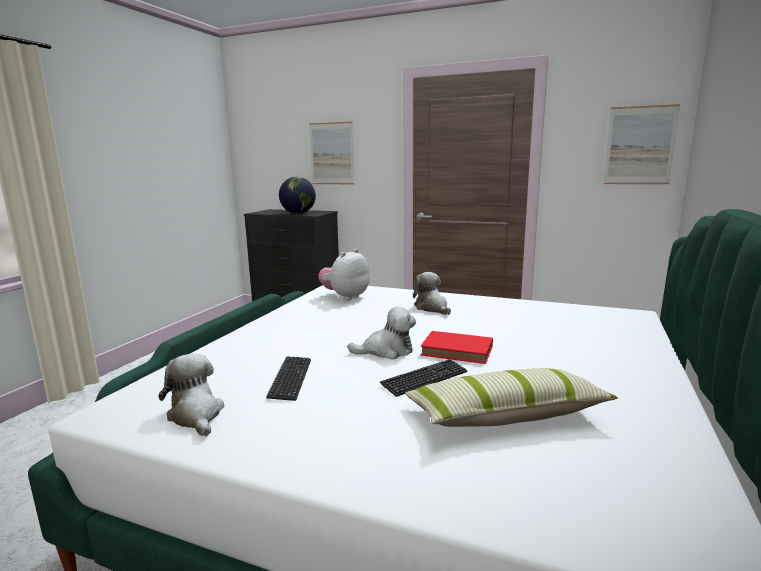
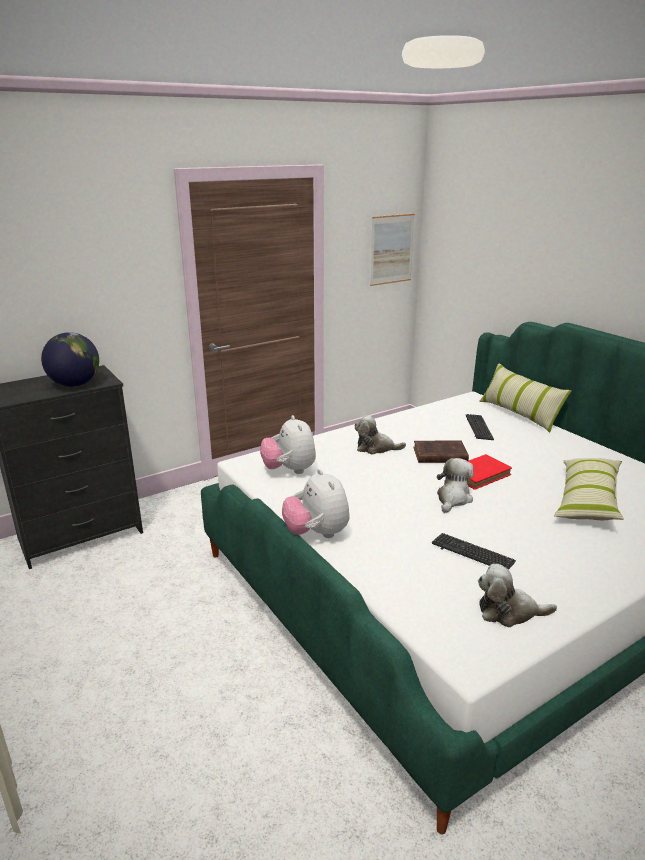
camera: 55 degrees left, 10 degrees up
picture [309,122,354,184] -> none
keyboard [380,359,467,397] -> keyboard moved to [466,414,494,440]
none -> plush toy [282,469,350,538]
none -> brown book [414,440,469,463]
none -> pillow [479,364,572,433]

